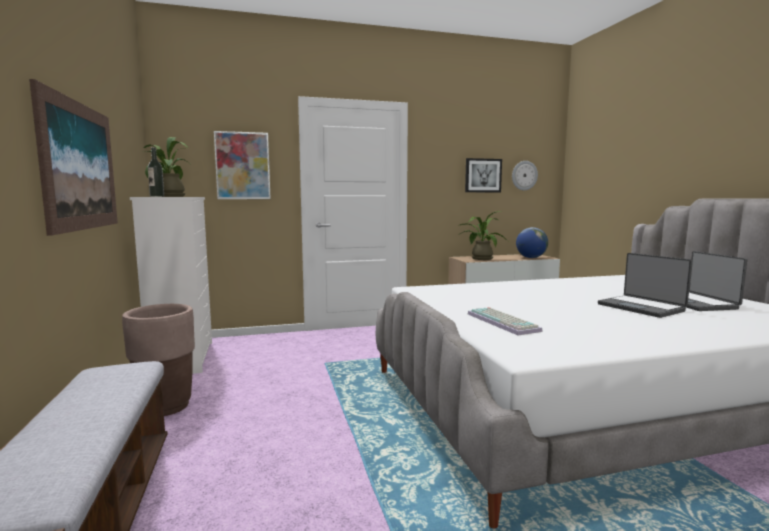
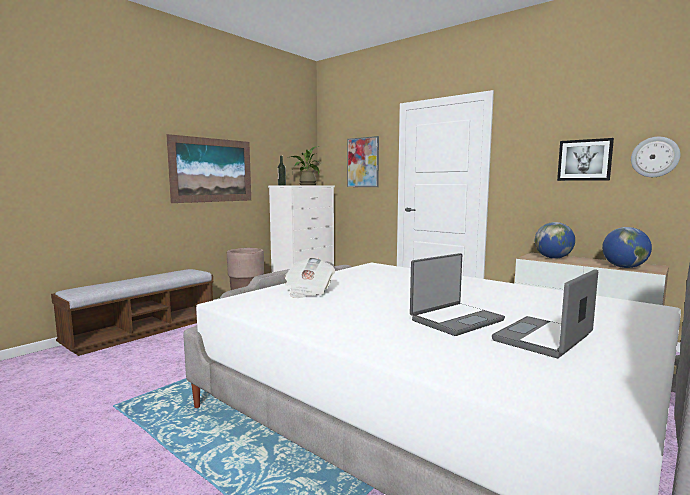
camera: 55 degrees right, 0 degrees up
potted plant [458,211,508,260] -> globe [535,222,575,259]
keyboard [468,307,543,335] -> newspaper [284,257,335,298]
laptop [598,253,692,318] -> laptop turned 150 degrees counterclockwise [410,253,505,336]

